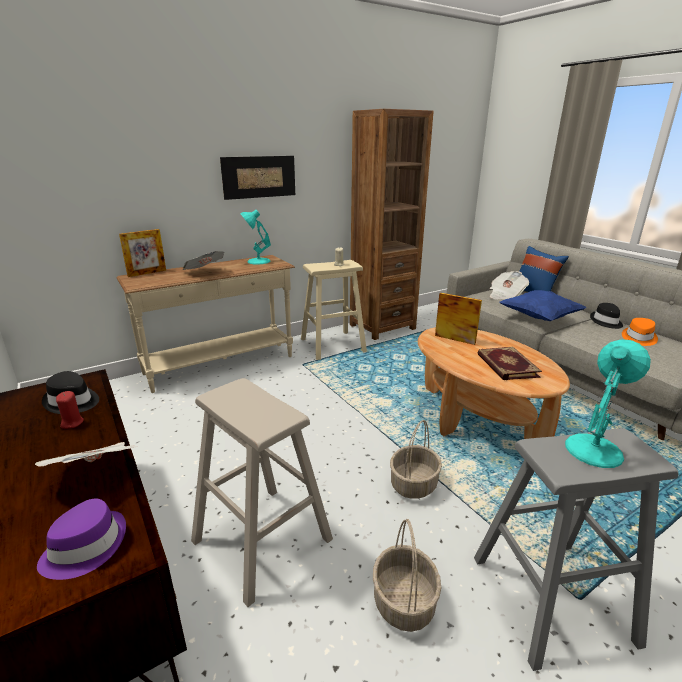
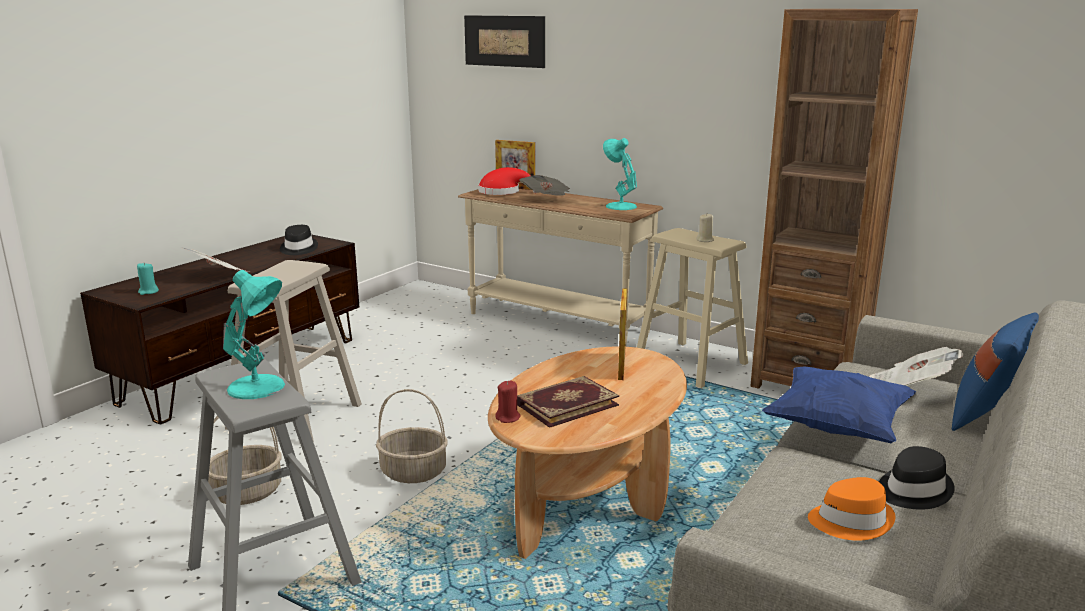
camera: 65 degrees right, 5 degrees down
purple hat [37,498,126,580] -> turquoise candle [137,263,159,295]
red candle [56,391,84,429] -> red candle moved to [495,381,521,423]
picture [220,156,295,200] -> picture moved to [464,15,545,68]
none -> red hat [478,167,537,195]

